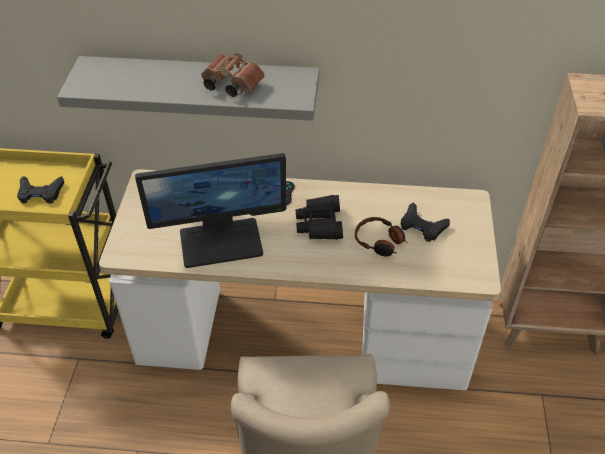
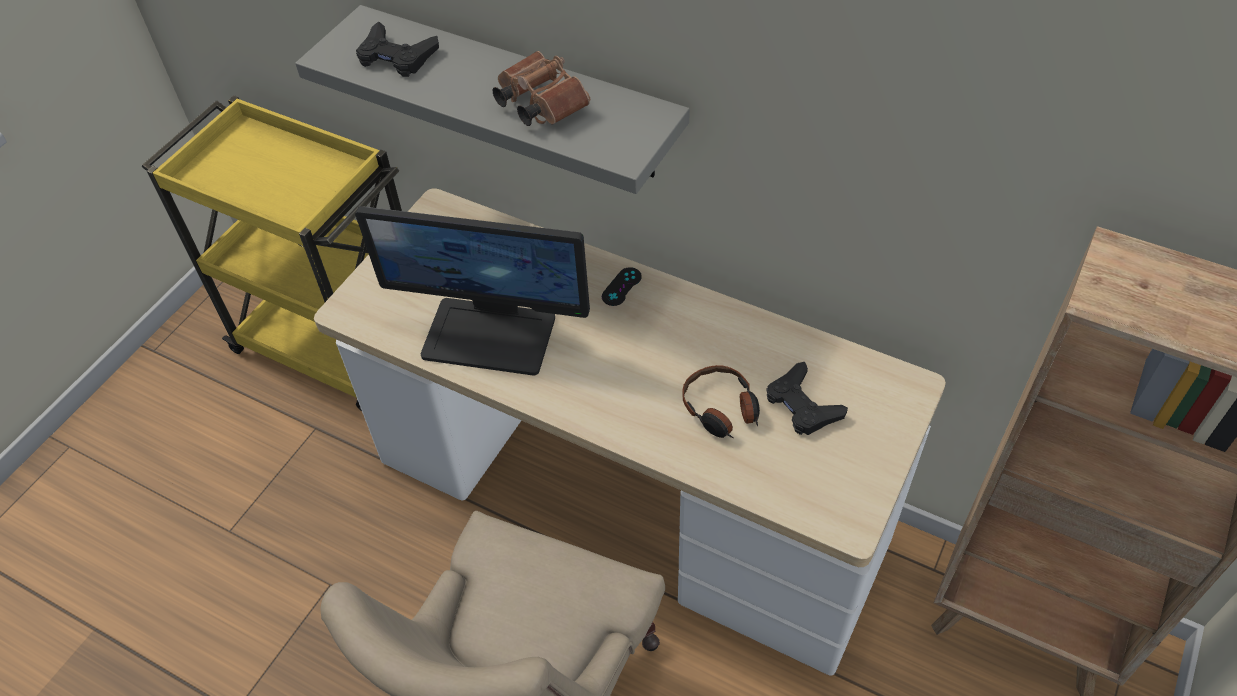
camera: 25 degrees right, 5 degrees up
black game controller [17,176,65,204] -> black game controller moved to [356,21,439,77]
black binoculars [296,195,343,240] -> none

